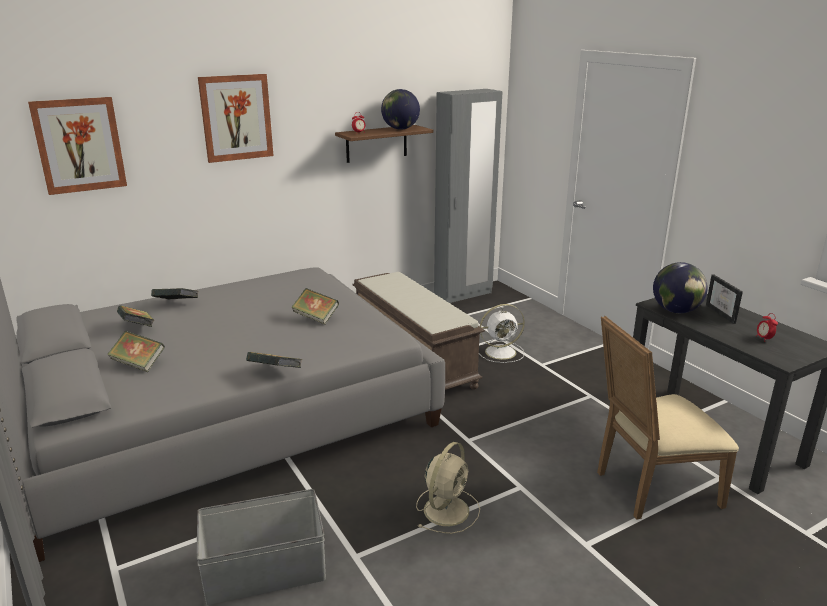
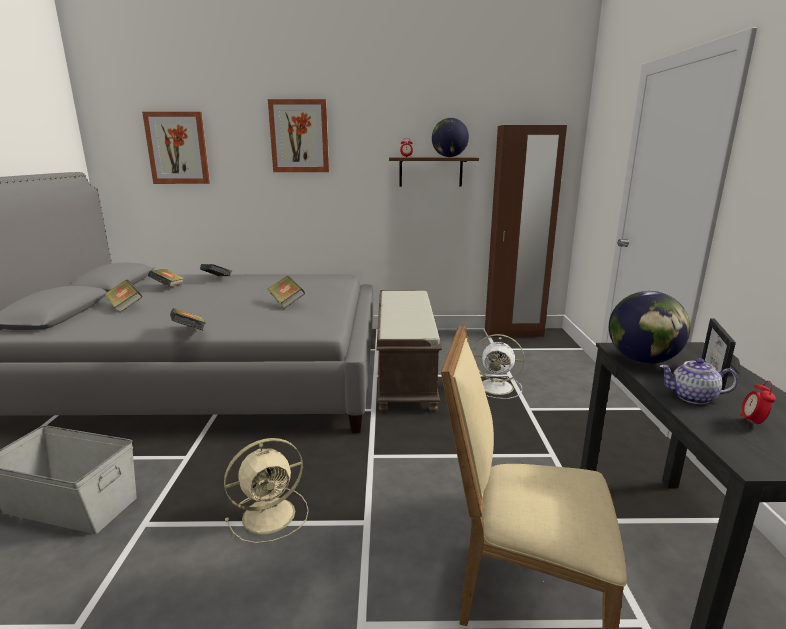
camera: 30 degrees right, 5 degrees down
grey wardrobe [434,89,503,303] -> brown wardrobe [485,125,567,337]
none -> teapot [660,358,738,404]

